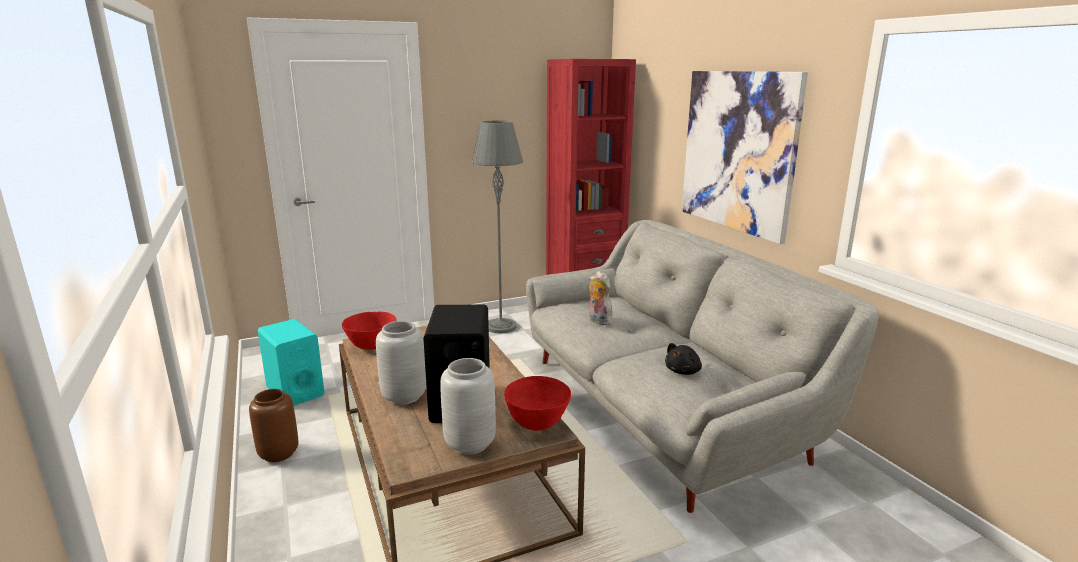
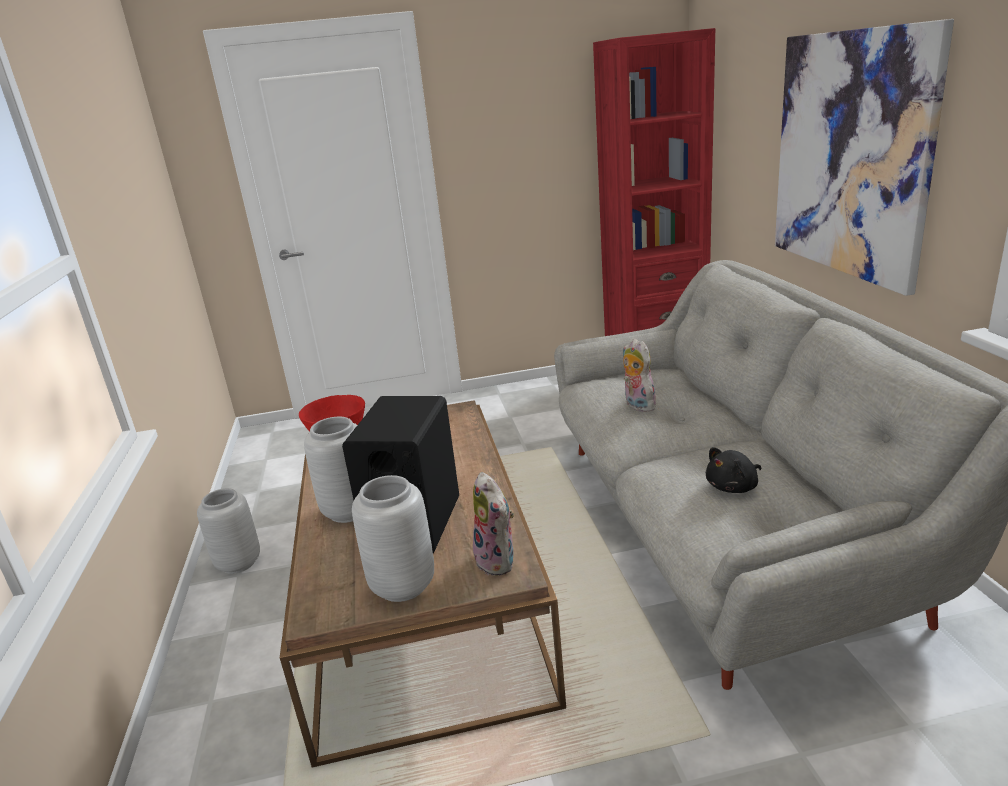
camera: 15 degrees right, 5 degrees up
brown vase [249,389,298,462] -> grey vase [197,488,260,574]
turquoise speaker [258,319,325,406] -> none
grey floor lamp [472,121,523,333] -> none
red bowl [504,376,571,431] -> plush toy [473,472,515,576]

